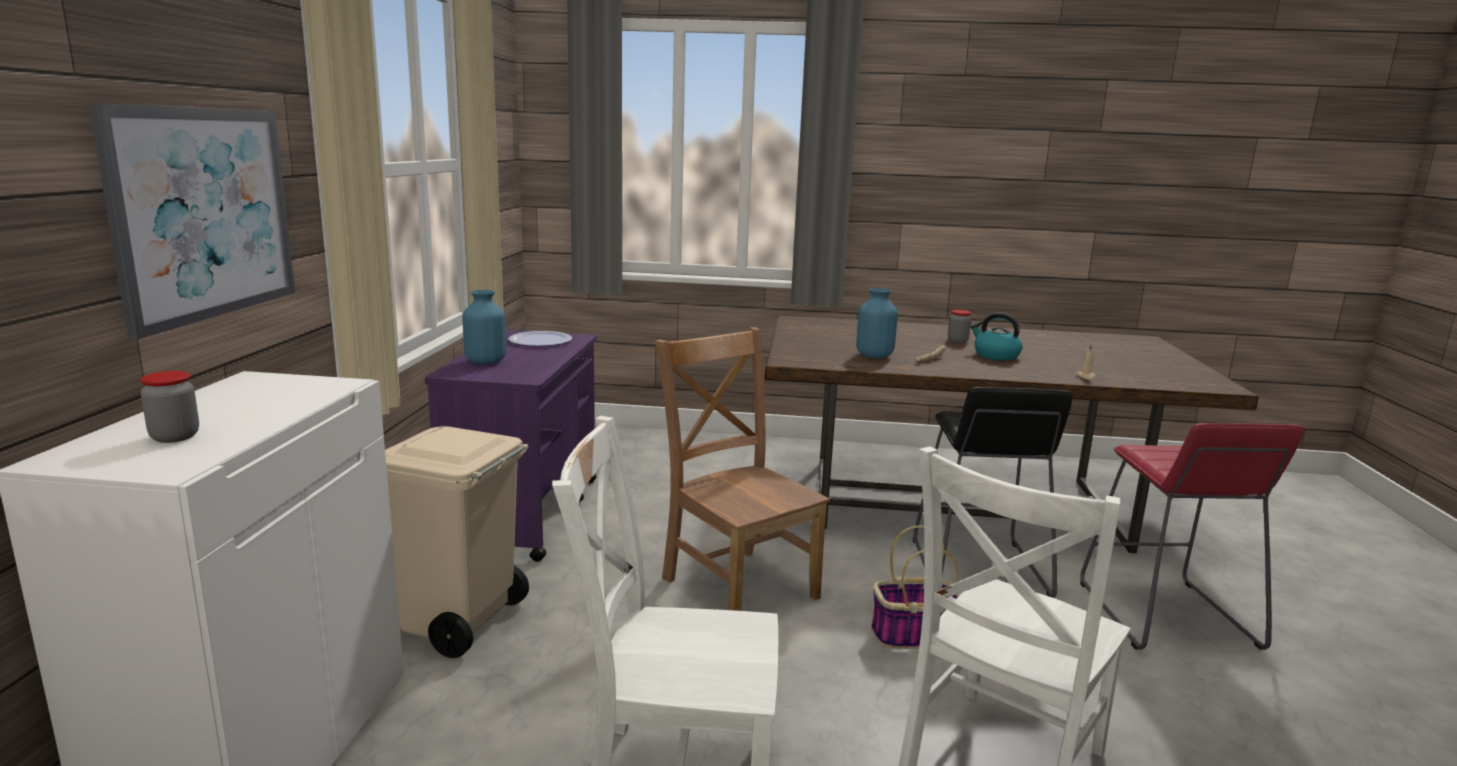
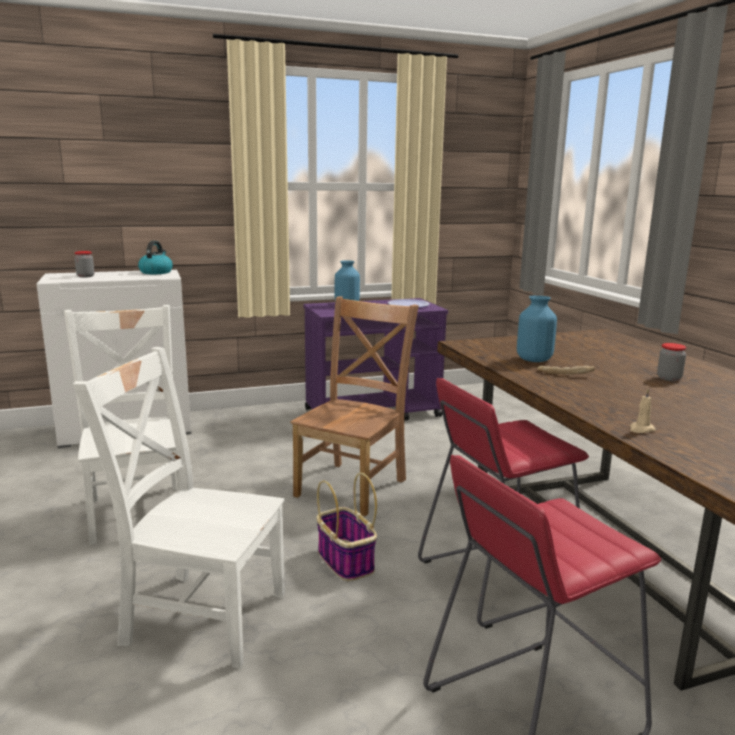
camera: 65 degrees right, 0 degrees up
picture [89,103,295,340] -> none
beige trash can [385,426,529,658] -> none
black stool [913,387,1073,598] -> red stool [418,378,589,629]
kettle [971,313,1022,360] -> kettle moved to [138,241,173,274]

